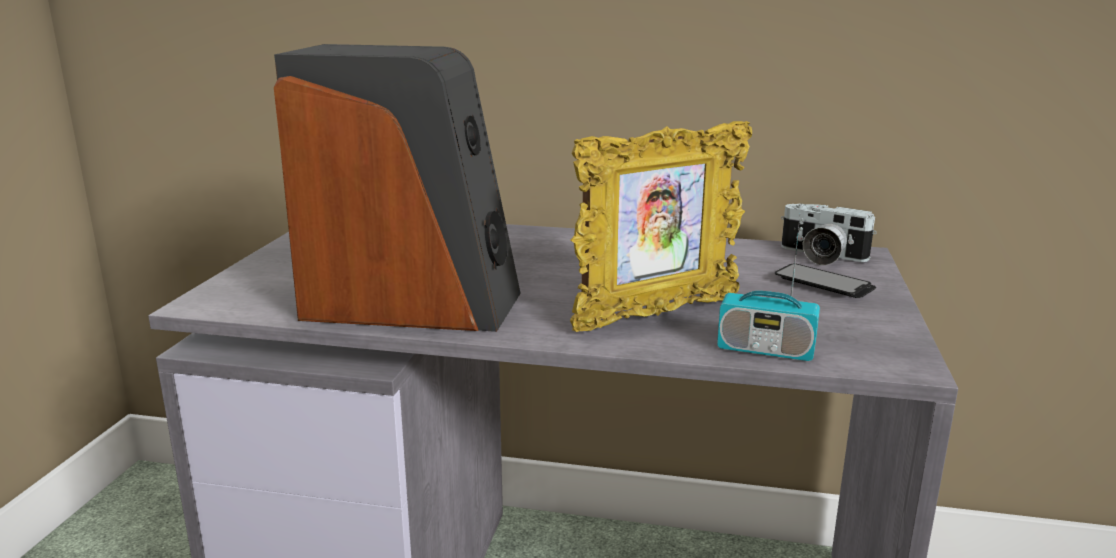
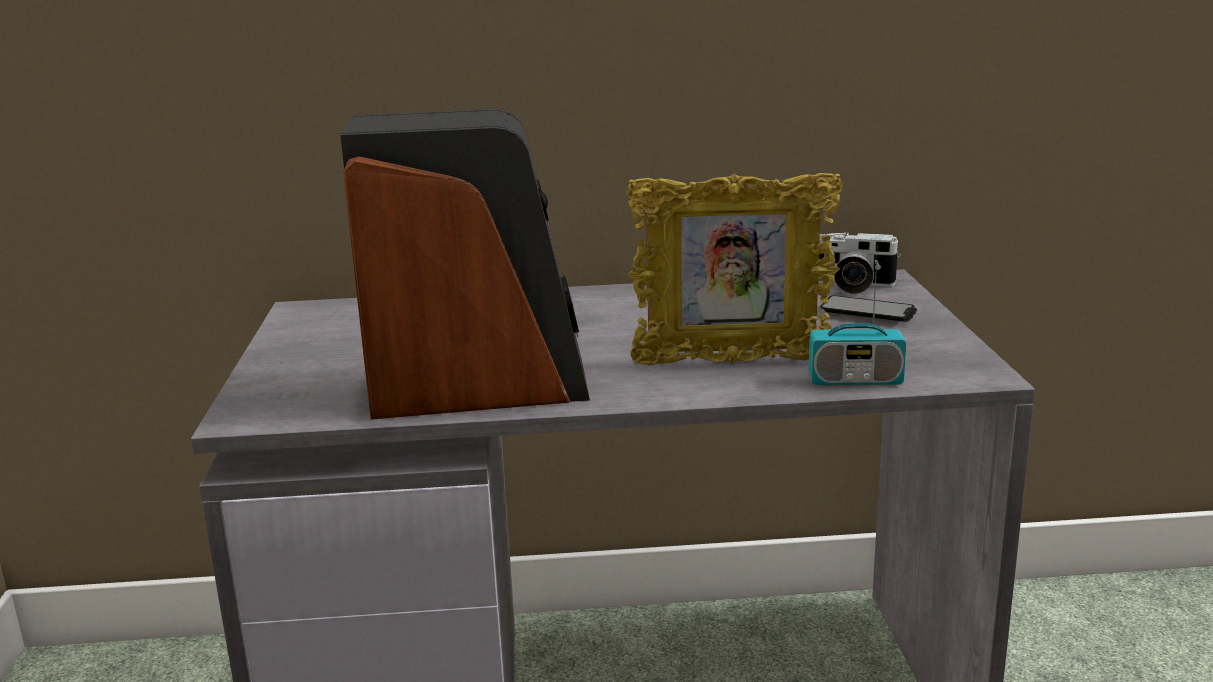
camera: 15 degrees left, 0 degrees up
picture frame [570,121,752,332] -> picture frame turned 45 degrees clockwise [626,173,843,365]

